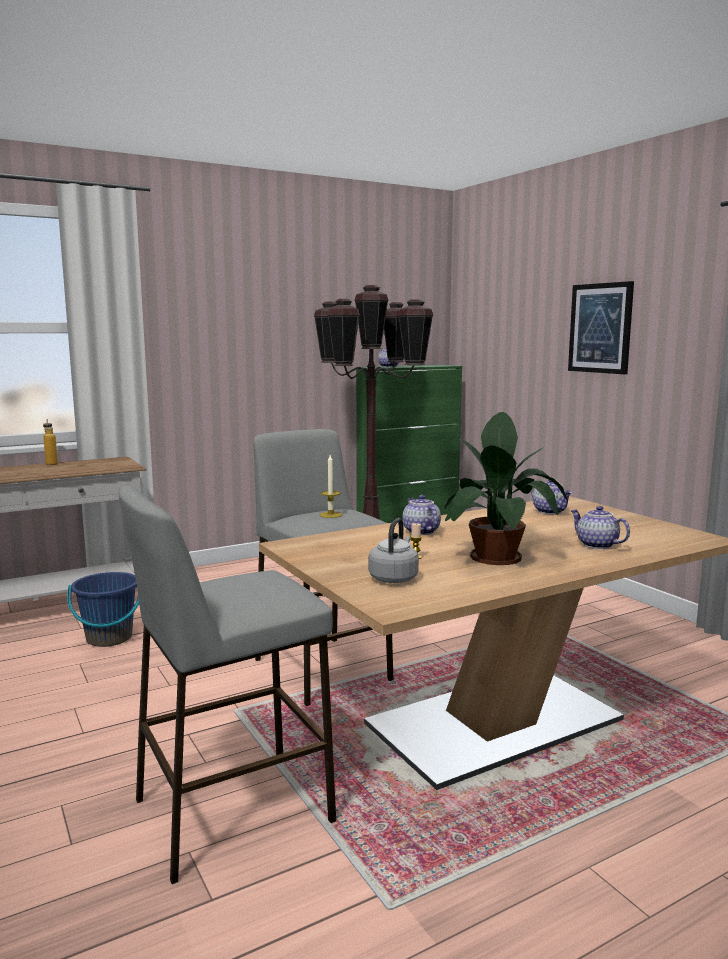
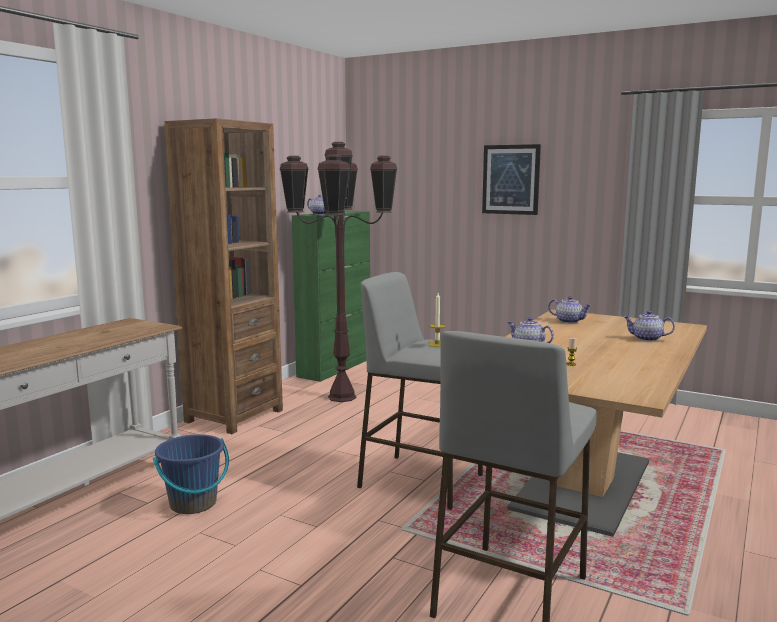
camera: 30 degrees left, 0 degrees up
bottle [43,419,58,465] -> none
grey kettle [369,518,419,583] -> none
potted plant [444,412,568,565] -> none
none -> brown bookcase [164,118,283,434]

